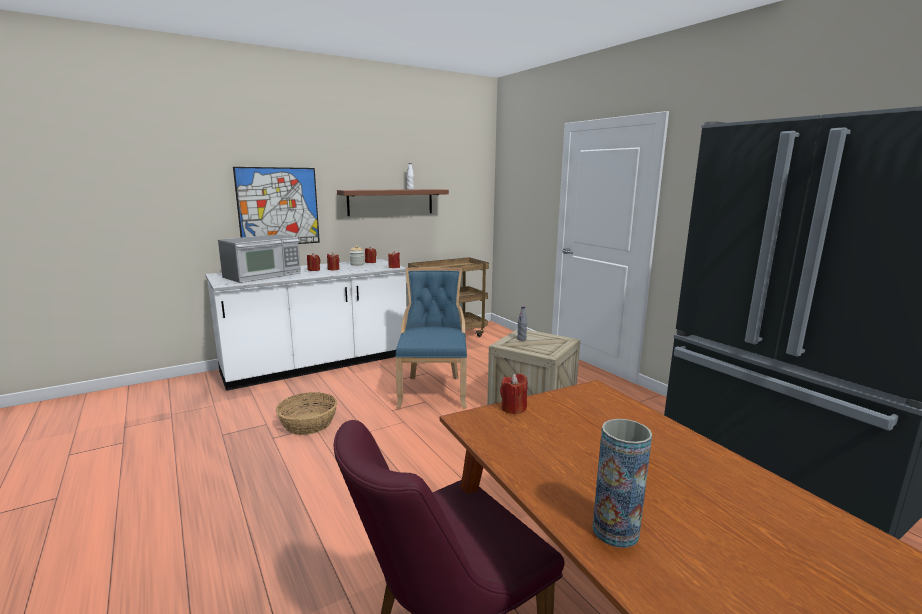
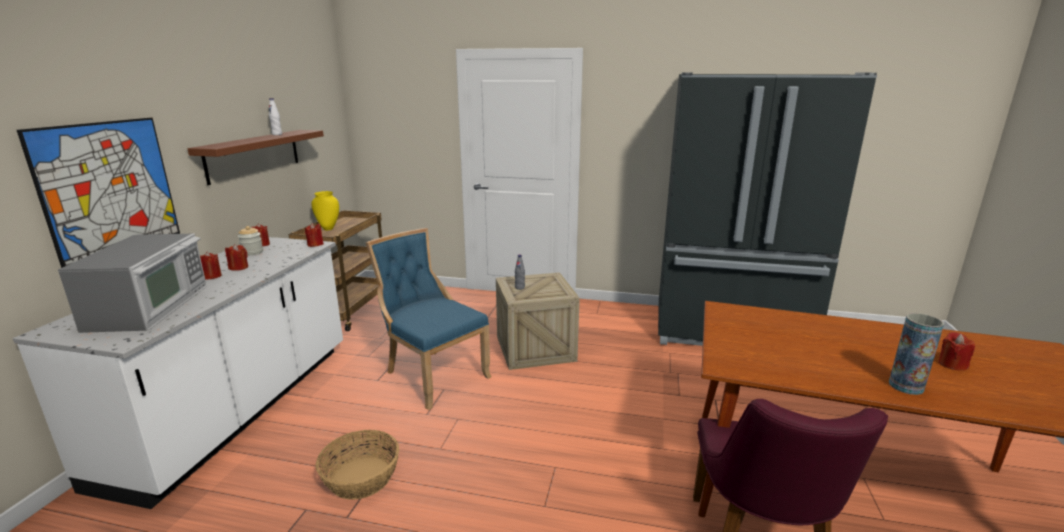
camera: 45 degrees left, 5 degrees up
red candle [500,373,527,414] -> red candle moved to [939,332,975,371]
none -> yellow vase [312,191,339,231]

